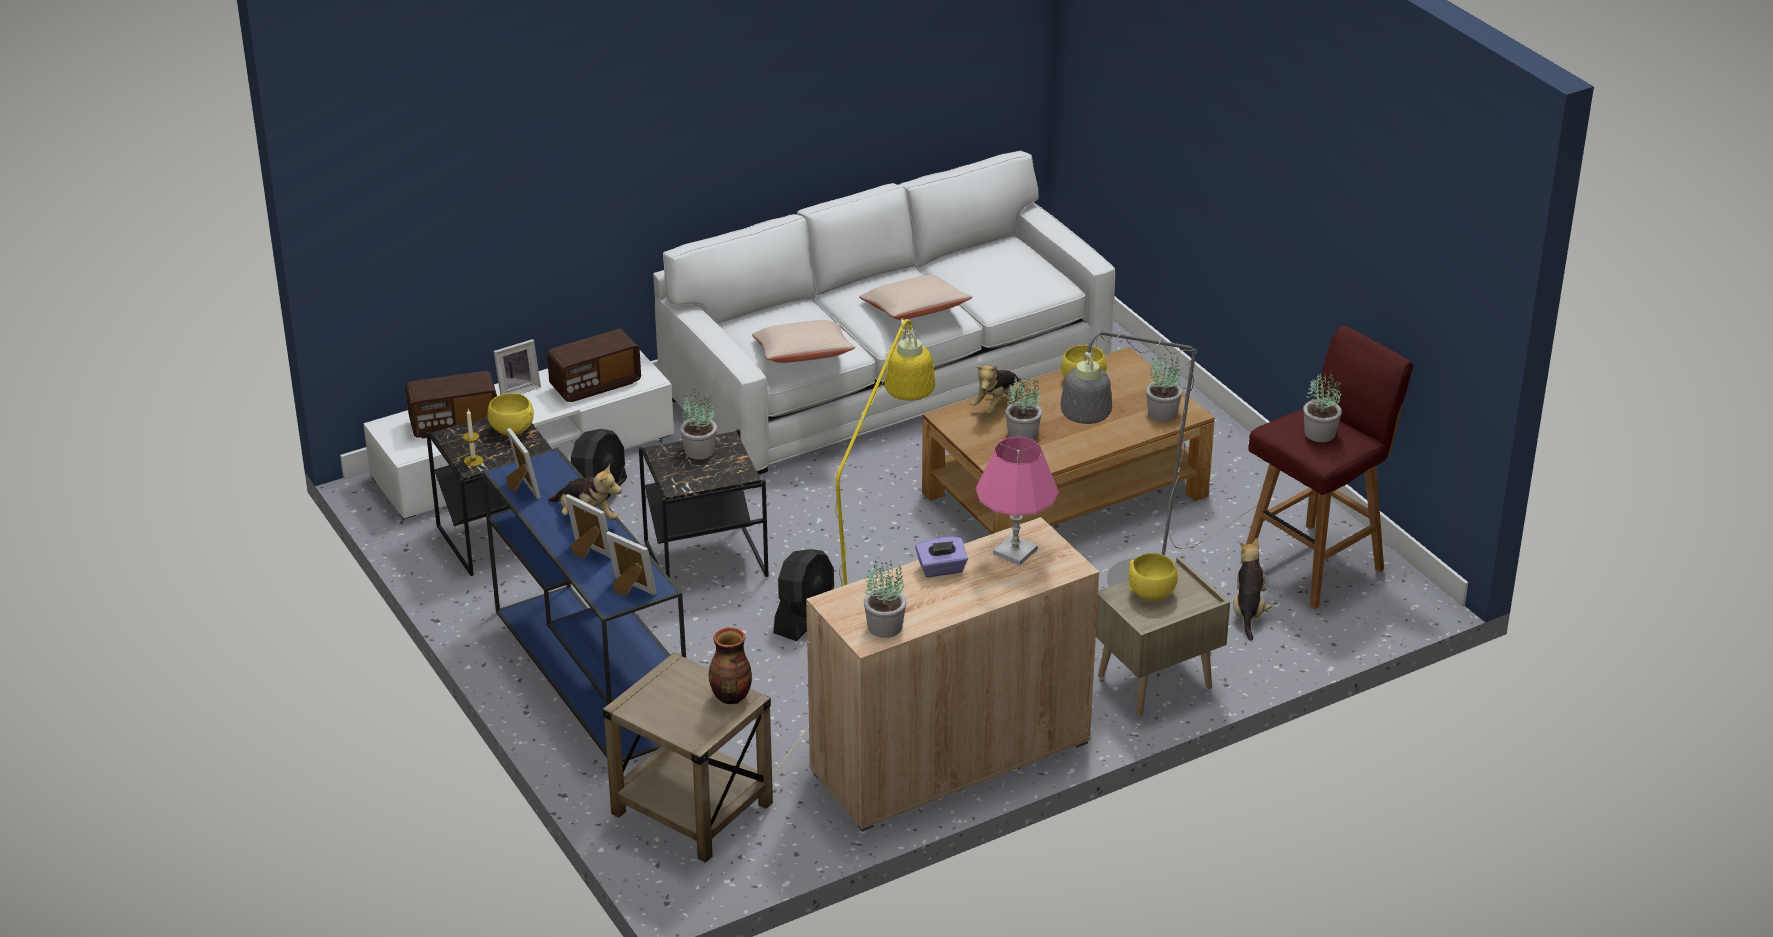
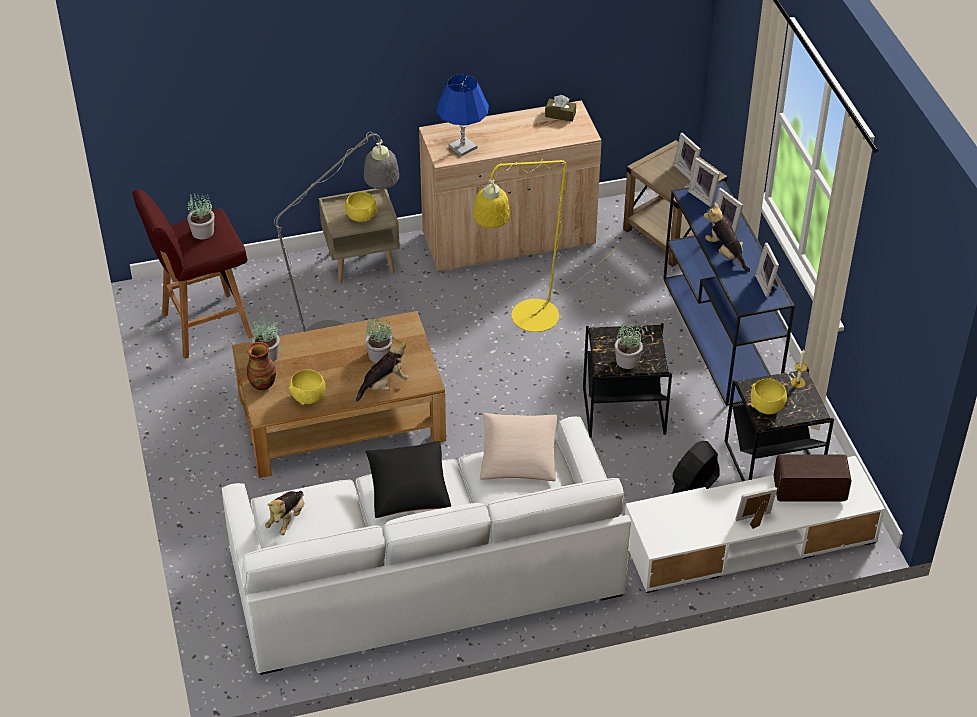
camera: 165 degrees left, 10 degrees up
radio [547,329,641,402] -> none
vase [709,627,752,704] -> vase moved to [247,342,276,390]
black fan [773,549,834,641] -> none
beige pillow [859,275,973,320] -> black pillow [365,441,451,518]
potted plant [864,560,906,638] -> brown tissue box [545,95,576,122]
purple tissue box [915,537,968,577] -> none
pink table lamp [975,437,1059,565] -> blue table lamp [437,74,489,156]
plush toy [1233,538,1272,641] -> plush toy moved to [265,491,304,535]
none -> picture frame [673,133,701,180]

